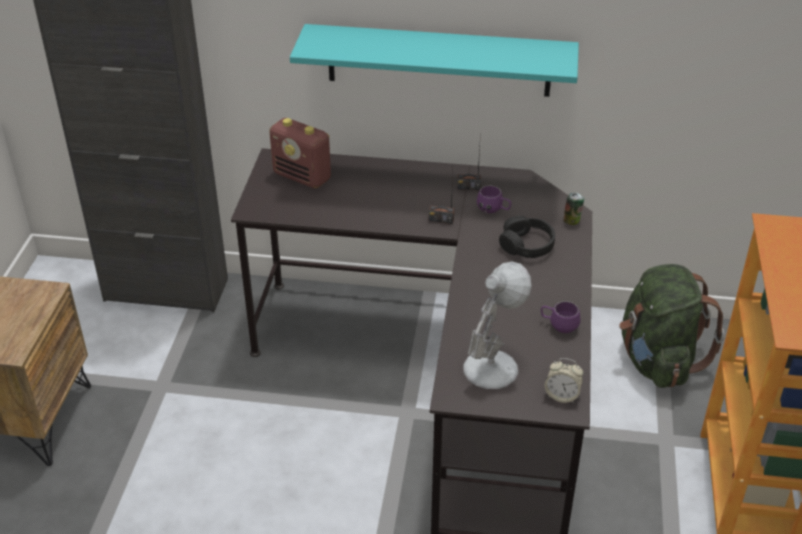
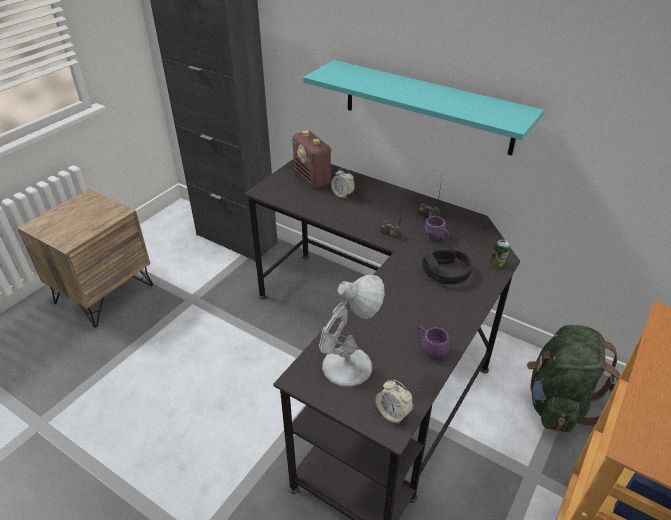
camera: 25 degrees right, 0 degrees up
none -> alarm clock [331,168,355,198]

